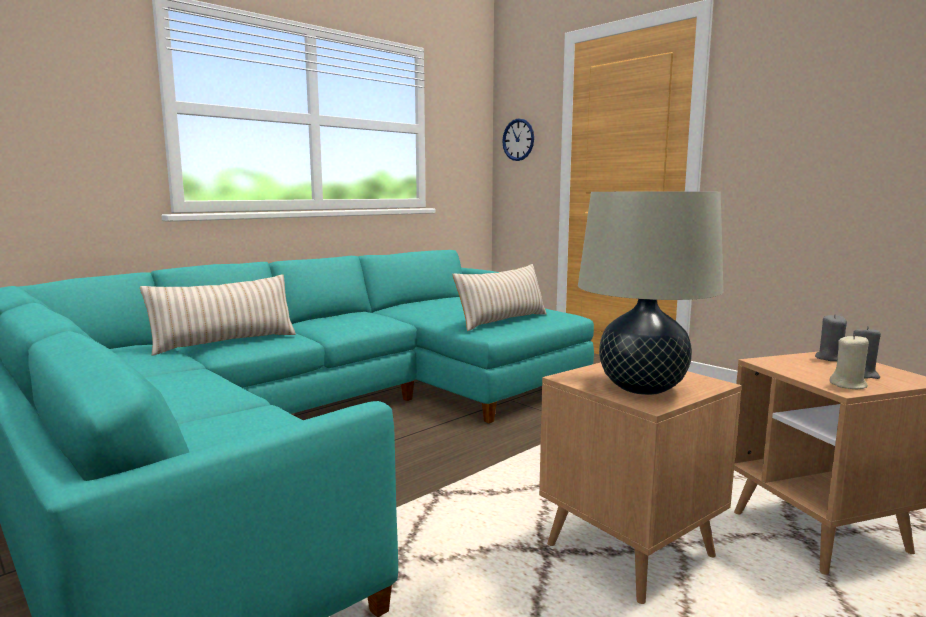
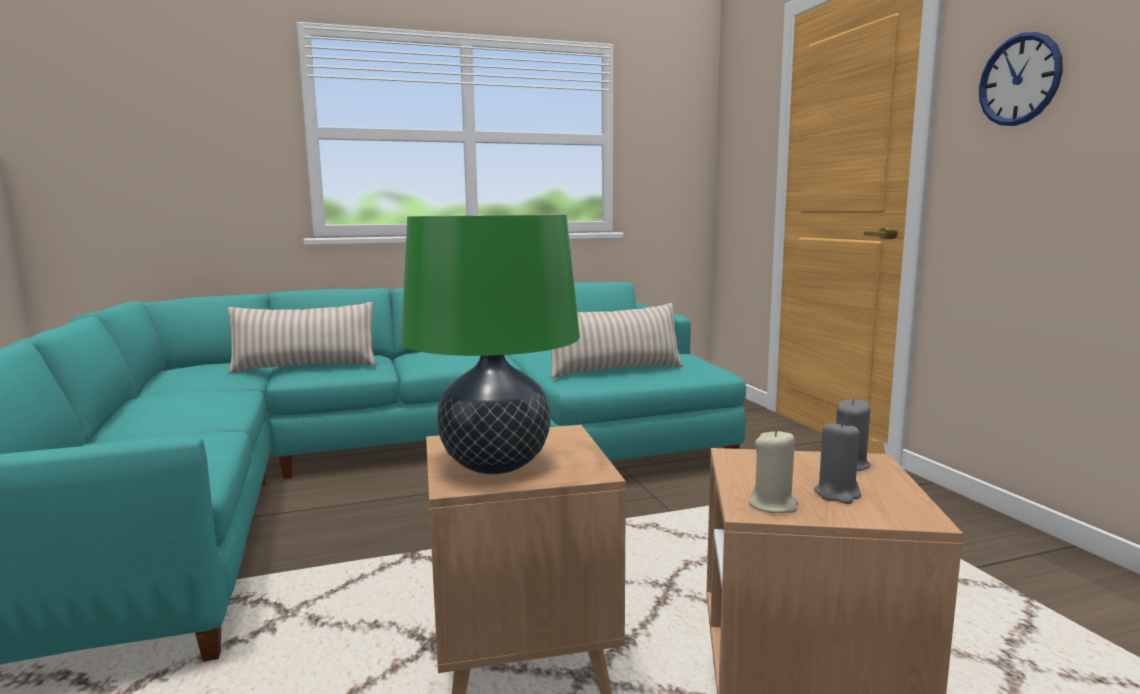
camera: 25 degrees right, 0 degrees up
wall clock [502,119,534,161] -> wall clock moved to [979,32,1063,126]
beige table lamp [578,192,723,395] -> green table lamp [401,215,580,474]

